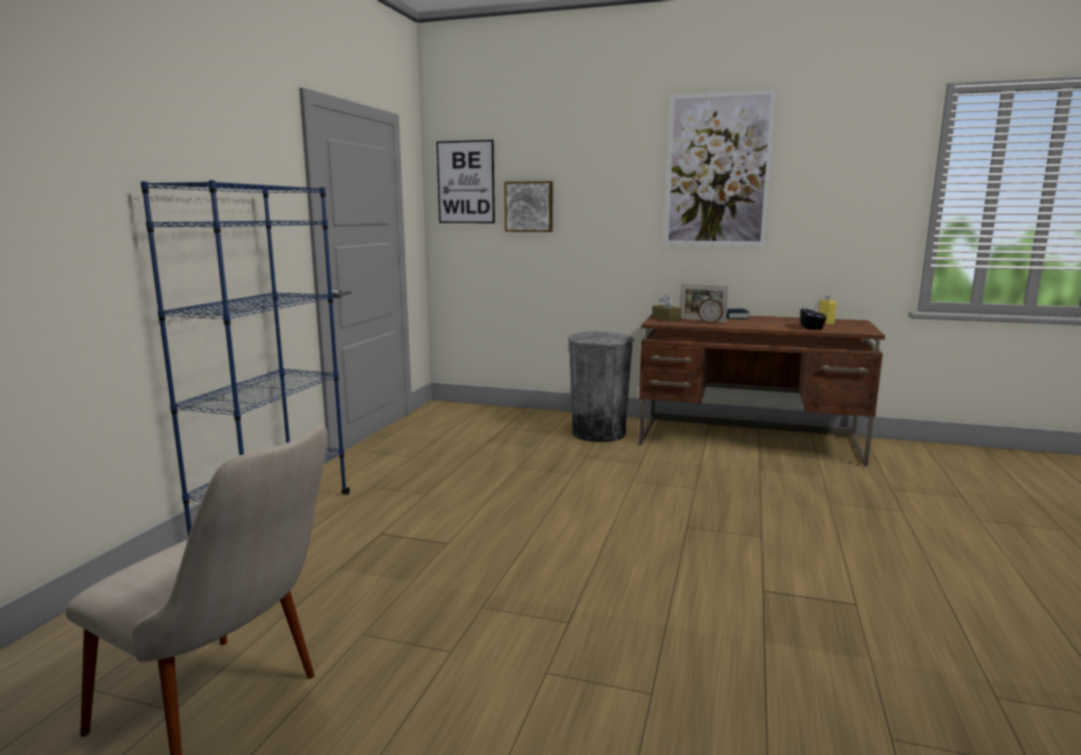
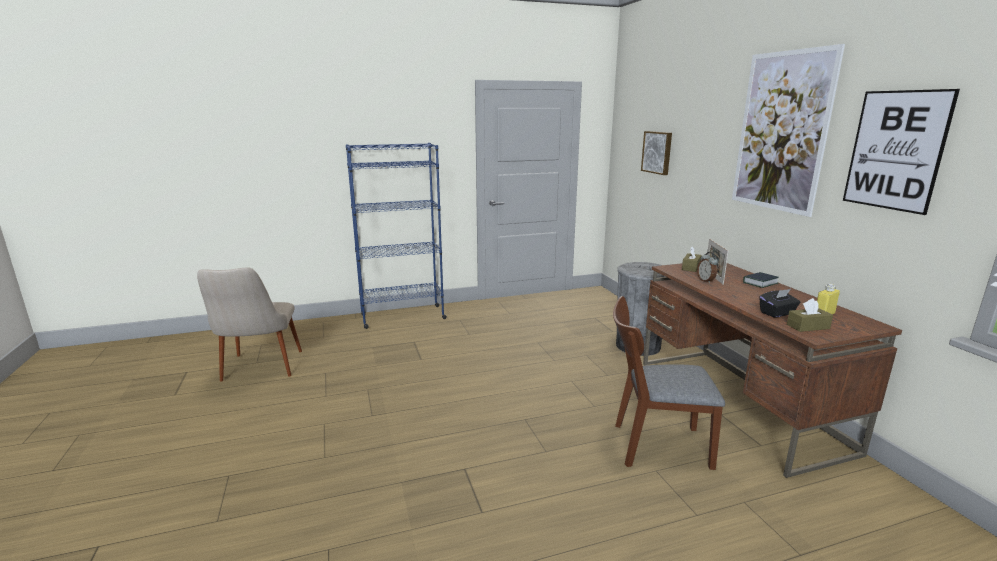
camera: 55 degrees right, 5 degrees up
picture [436,140,495,223] -> picture moved to [843,89,960,215]
none -> brown chair [613,296,725,470]
none -> brown tissue box [787,298,833,332]

